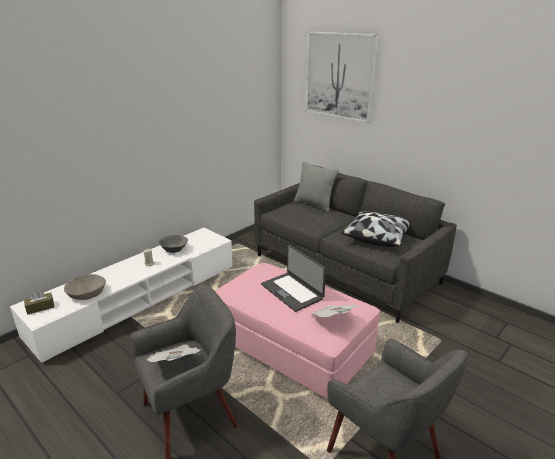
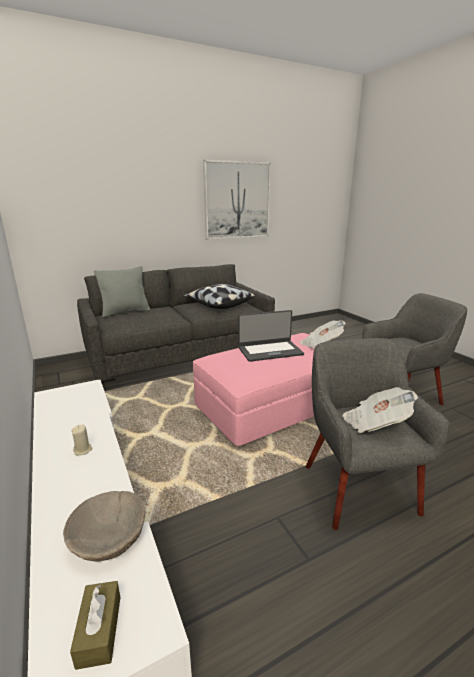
camera: 70 degrees left, 5 degrees down
grey bowl [159,235,188,253] -> none
picture [306,32,378,123] -> picture moved to [203,160,271,240]

